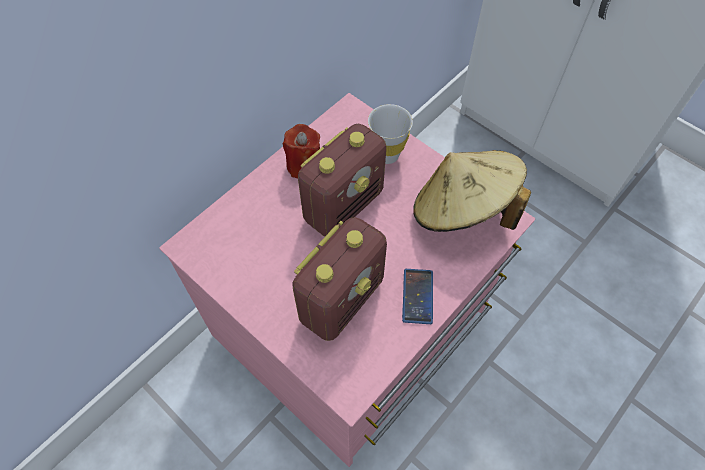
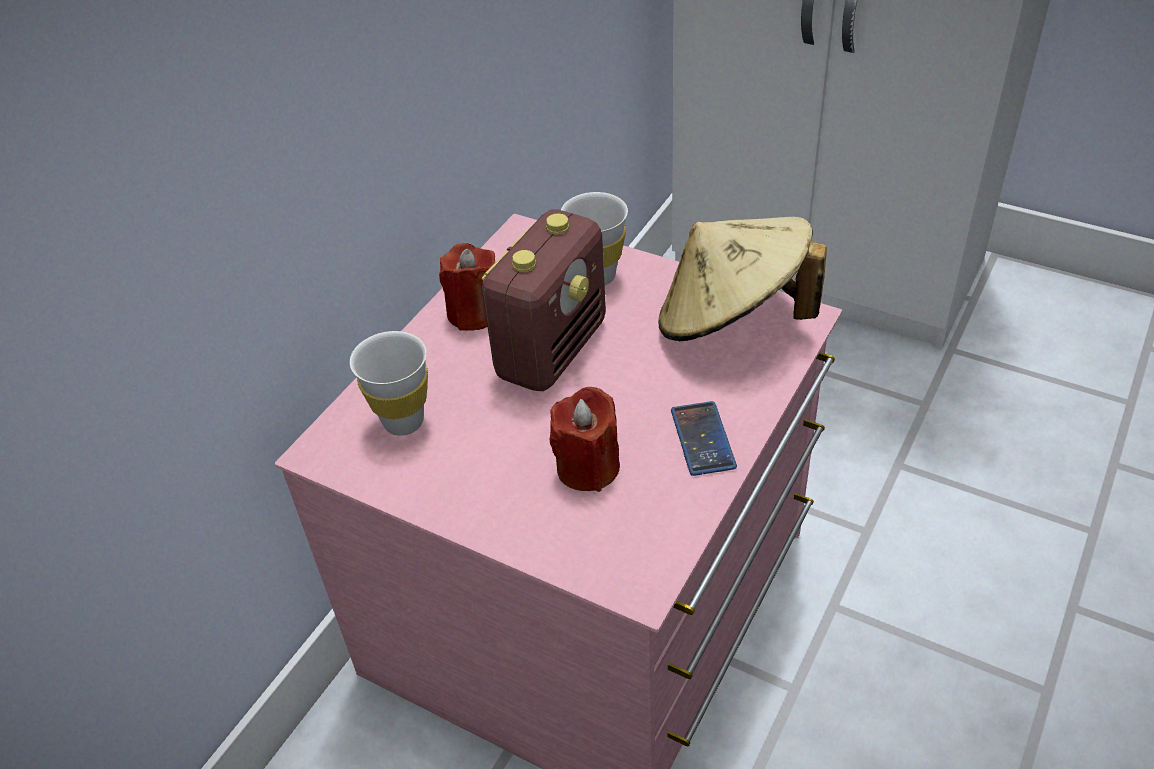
camera: 10 degrees left, 15 degrees down
radio [292,217,387,341] -> red candle [550,387,620,492]
none -> white cup [350,331,428,436]

